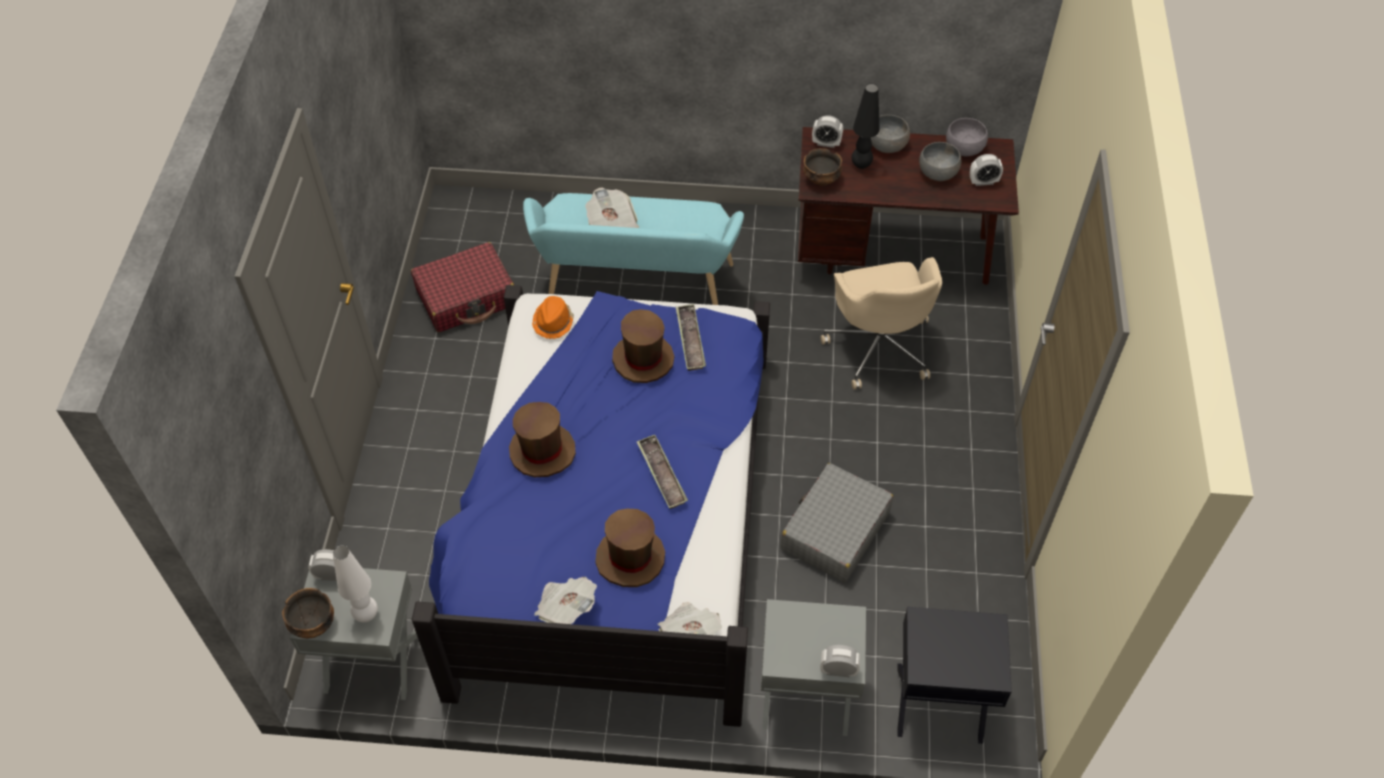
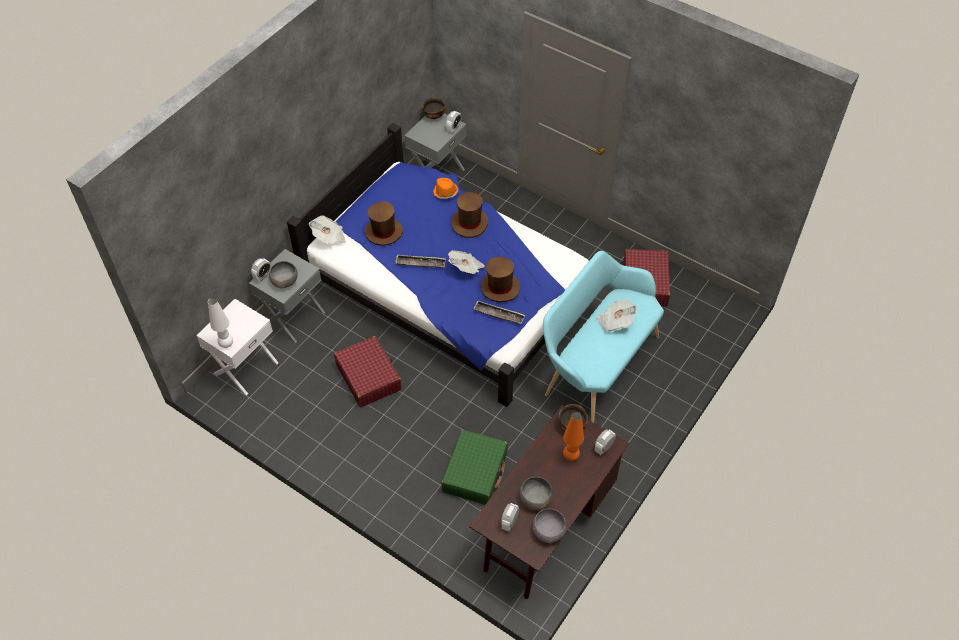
camera: 120 degrees right, 0 degrees up
white table lamp [333,546,378,622] -> white table lamp moved to [208,298,233,348]
orange hat [532,296,574,339] -> orange hat moved to [433,178,458,199]
newspaper [534,577,597,624] -> newspaper moved to [448,250,485,274]
grey suitcase [780,463,893,583] -> red suitcase [334,336,401,407]
beige office chair [821,257,942,389] -> green suitcase [441,430,508,505]
black table lamp [852,84,880,169] -> orange table lamp [563,412,584,461]
grey bowl [871,115,910,153] -> grey bowl moved to [269,261,298,288]
black nightstand [897,607,1012,744] -> white nightstand [196,299,278,396]

